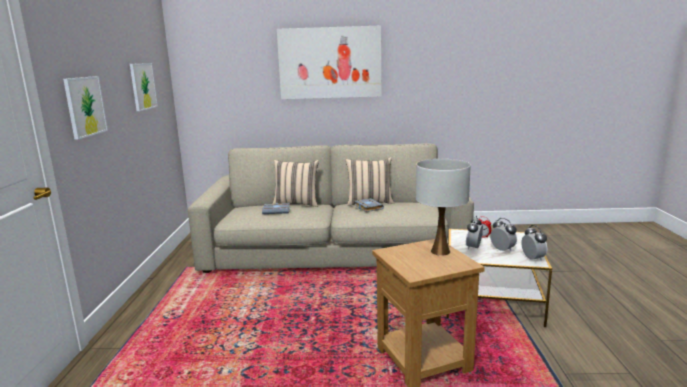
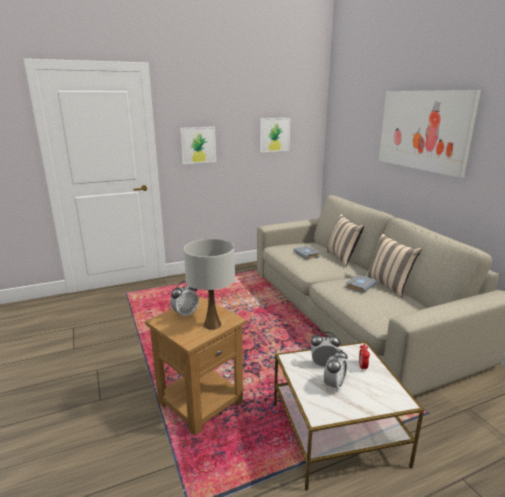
camera: 65 degrees right, 5 degrees up
alarm clock [521,225,548,261] -> alarm clock moved to [170,281,199,318]

